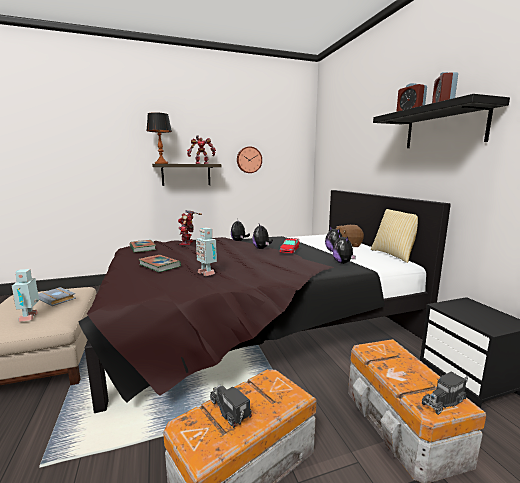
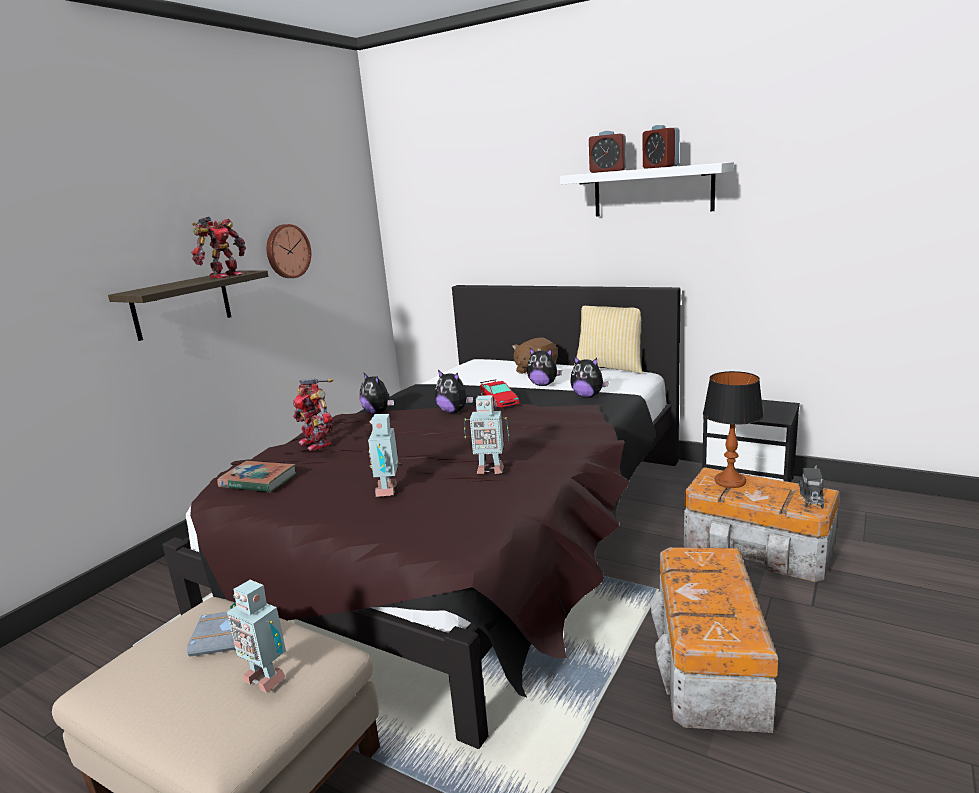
camera: 40 degrees left, 5 degrees up
book [138,255,181,272] -> toy robot [368,414,401,497]
table lamp [146,112,172,164] -> table lamp moved to [703,371,764,488]
toy truck [210,384,252,428] -> none
black shelf [373,94,510,148] -> white shelf [560,162,734,217]

